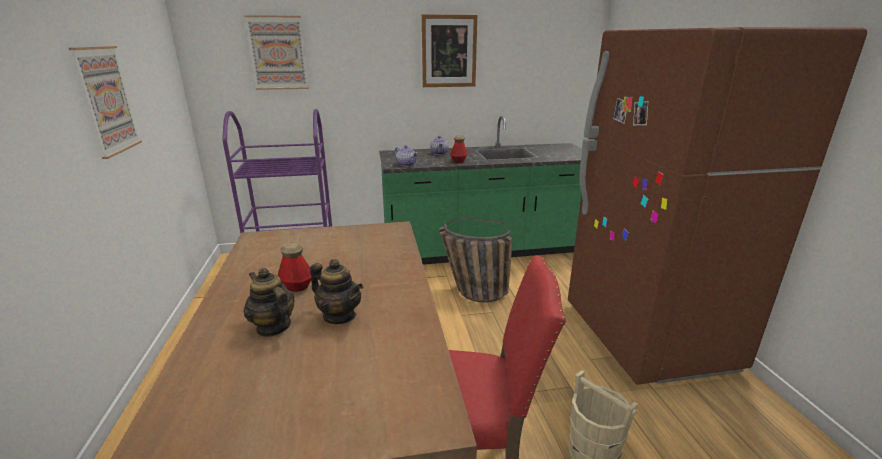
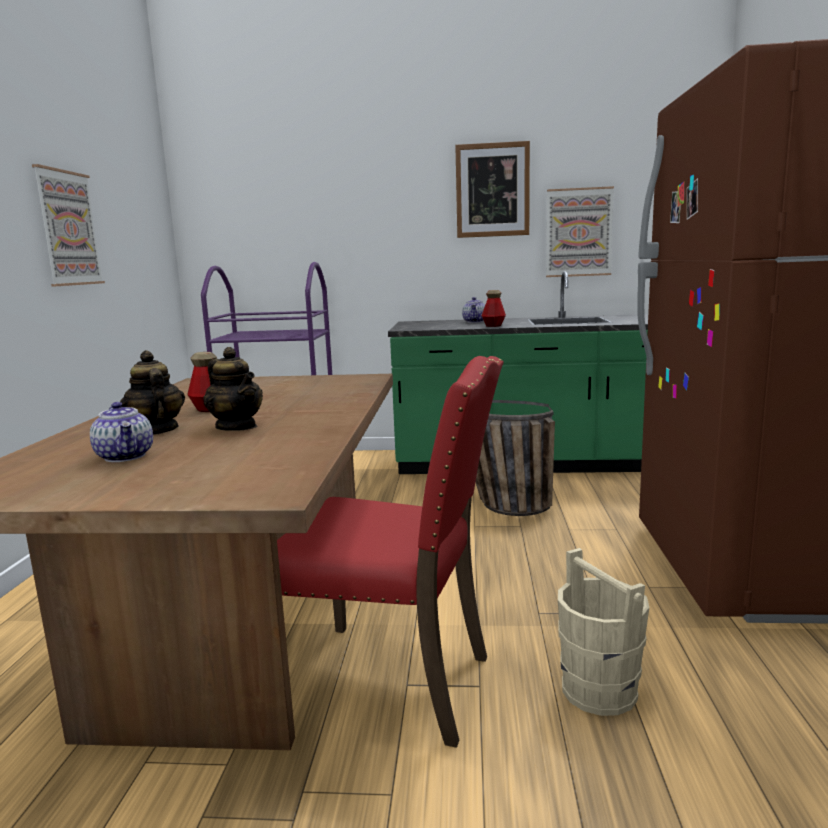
camera: 15 degrees right, 10 degrees down
picture [244,15,309,90] -> picture moved to [546,186,614,277]
teapot [395,145,418,167] -> teapot moved to [90,402,153,462]

